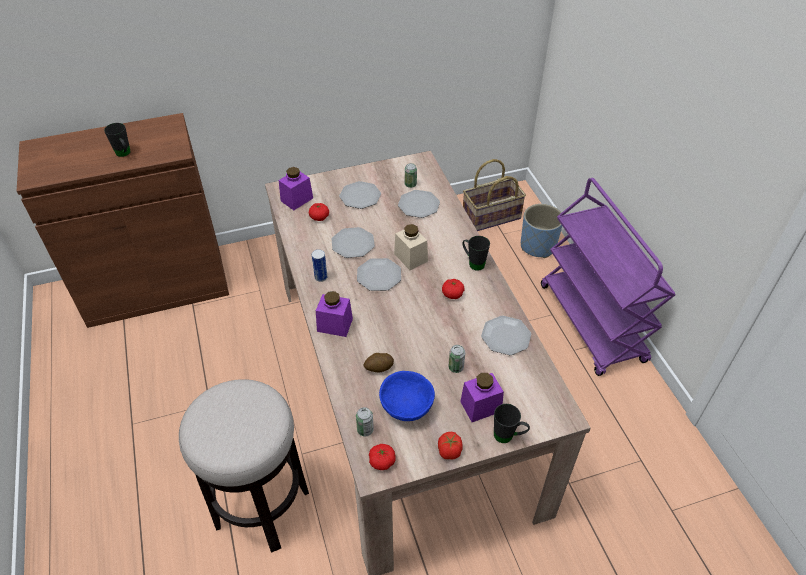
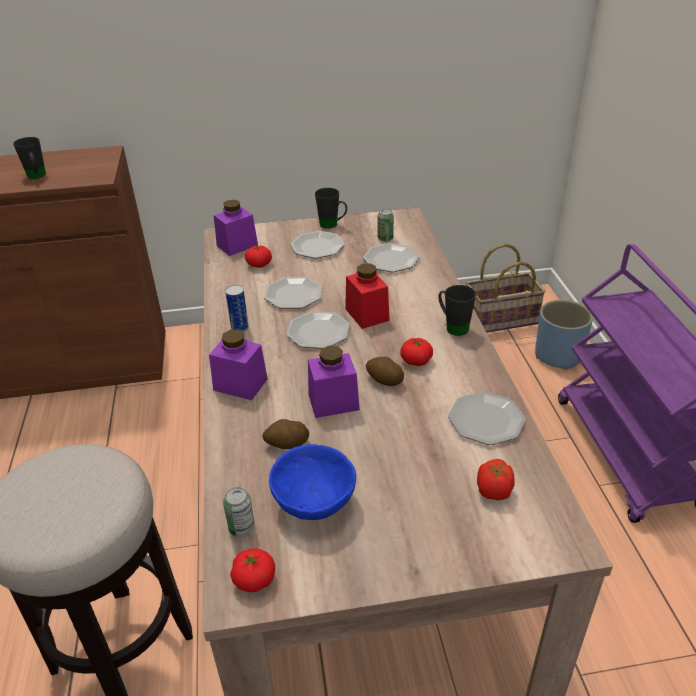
camera: 10 degrees right, 10 degrees down
beige jar [394,224,428,270] -> red jar [345,263,390,329]
tomato [438,432,463,459] -> tomato moved to [477,459,515,500]
can [448,345,465,373] -> none
purple jar [460,373,504,422] -> purple jar moved to [308,346,360,418]
black mug [494,404,530,443] -> black mug moved to [315,188,347,229]
none -> potato [366,357,404,386]

